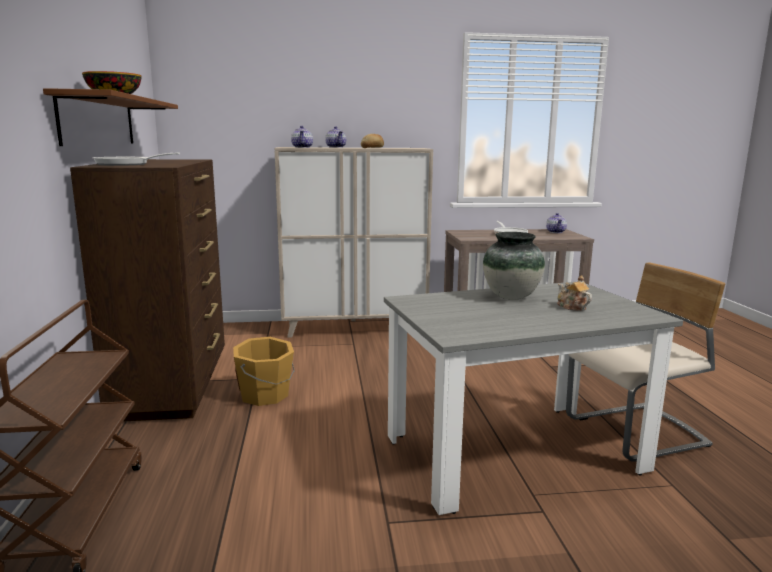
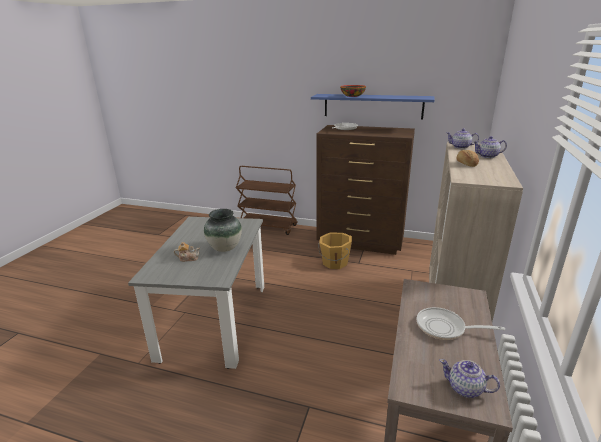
camera: 115 degrees right, 10 degrees up
brown shelf [43,88,178,146] -> blue shelf [311,94,435,120]
beige chair [566,262,726,462] -> none

